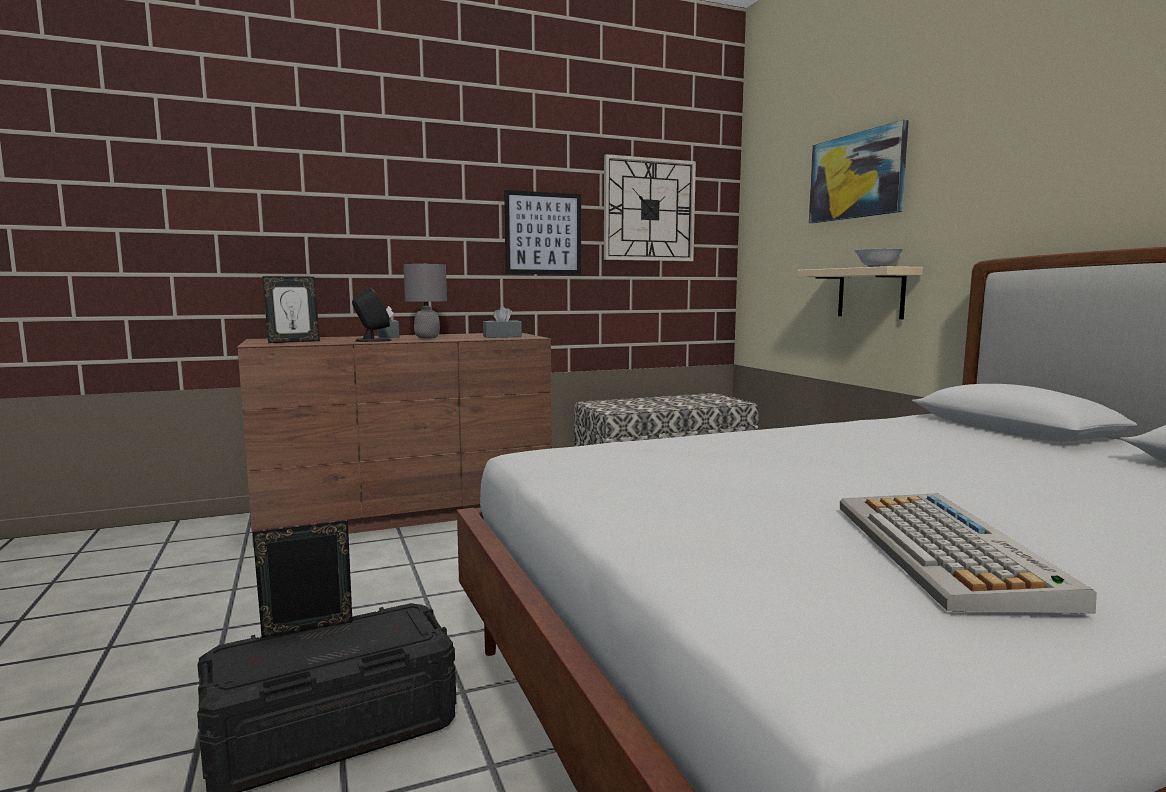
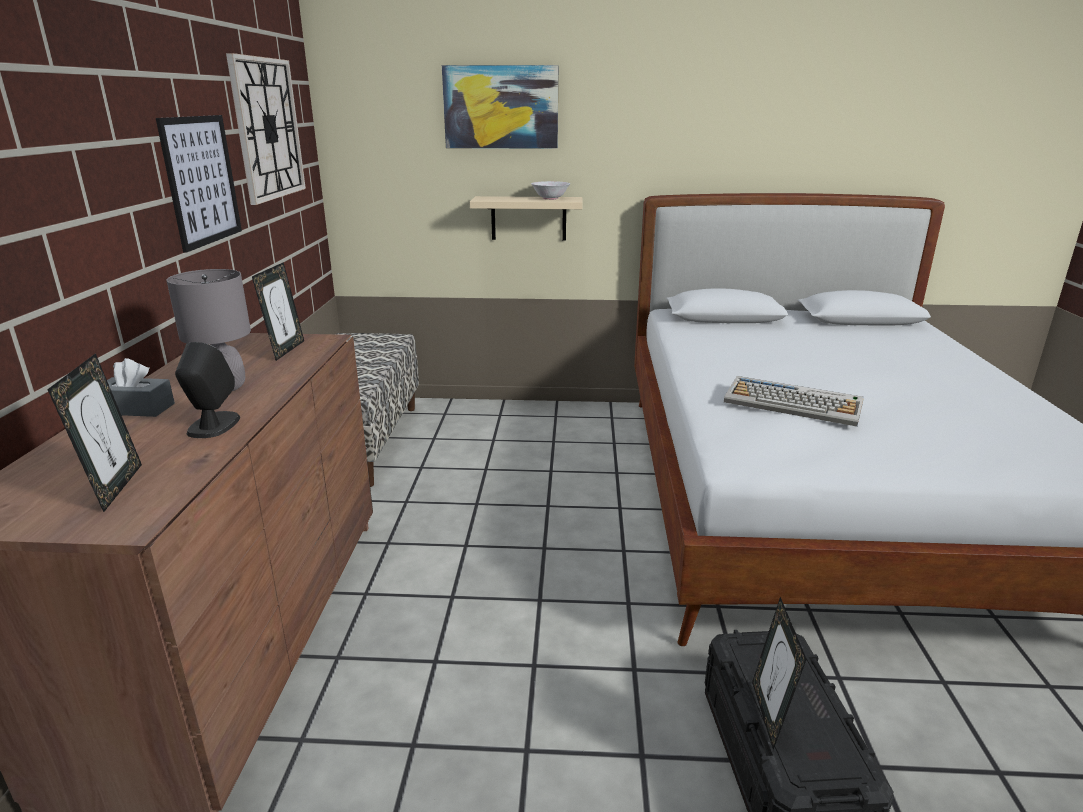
camera: 65 degrees left, 15 degrees up
grey tissue box [483,306,522,338] -> picture frame [252,262,304,361]
keyboard [840,493,1097,614] -> keyboard moved to [724,376,864,427]

